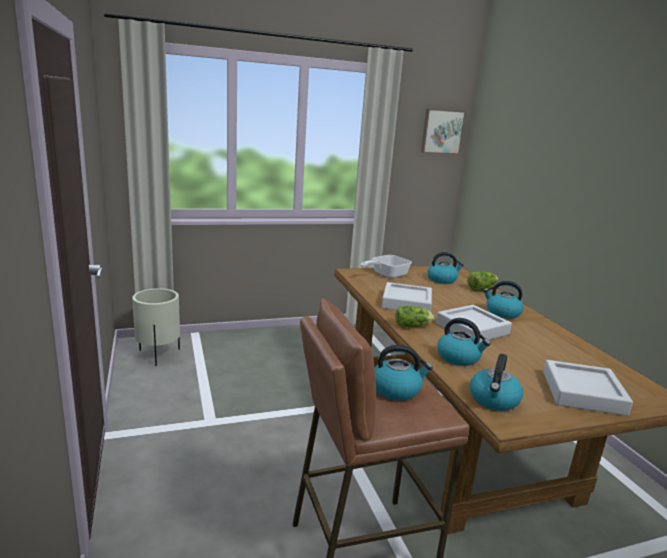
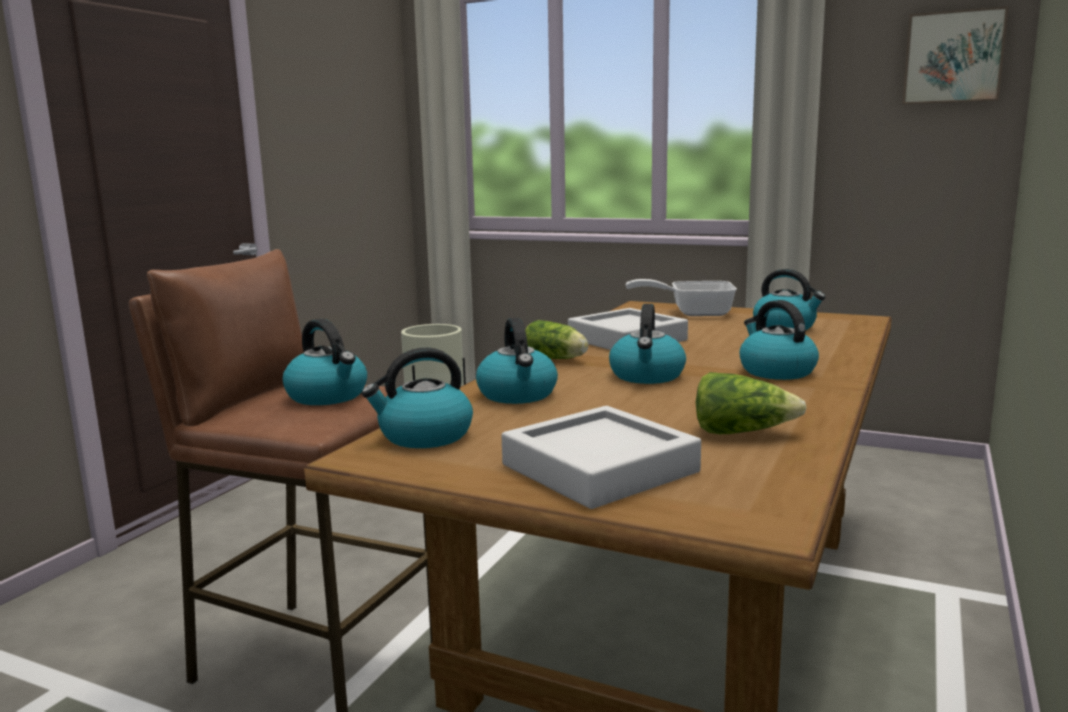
camera: 45 degrees right, 5 degrees down
grey tray [436,305,512,342] -> kettle [609,304,686,384]
lettuce [467,271,498,291] -> lettuce moved to [696,372,807,434]

